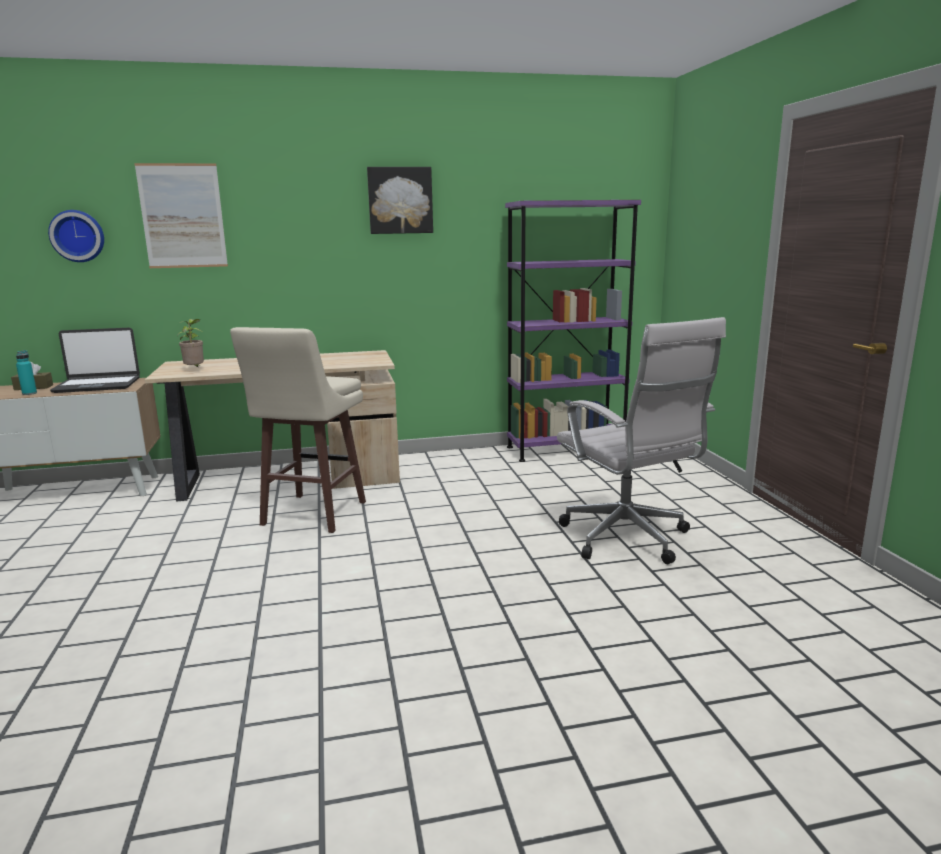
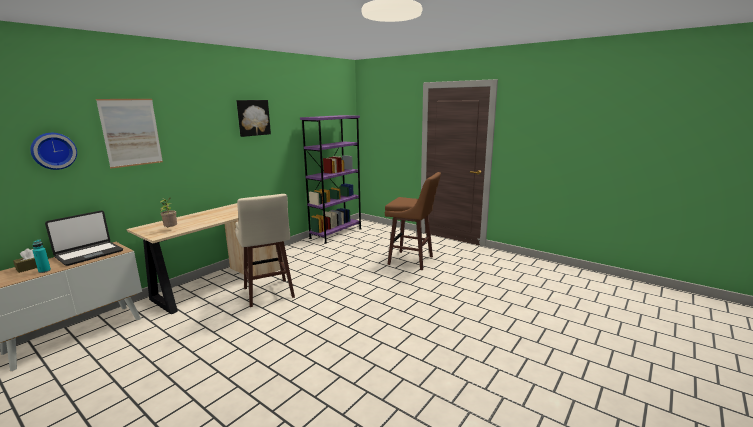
camera: 40 degrees left, 0 degrees up
white office chair [557,317,726,564] -> brown stool [385,172,441,270]

